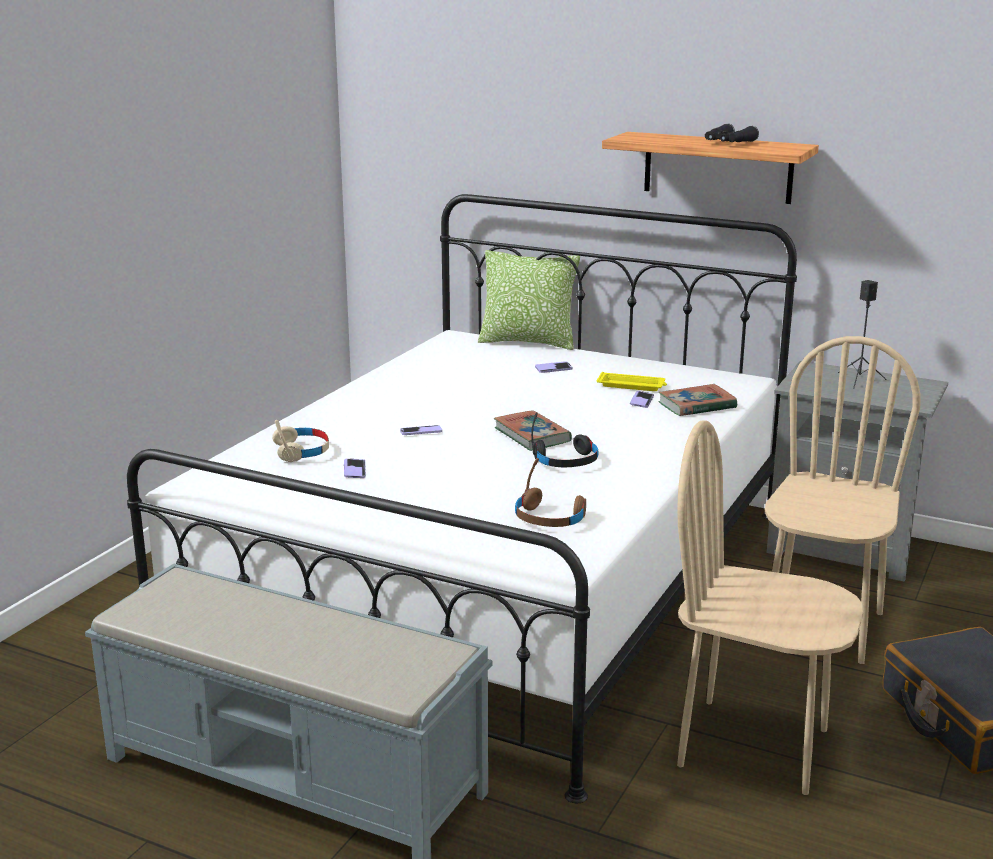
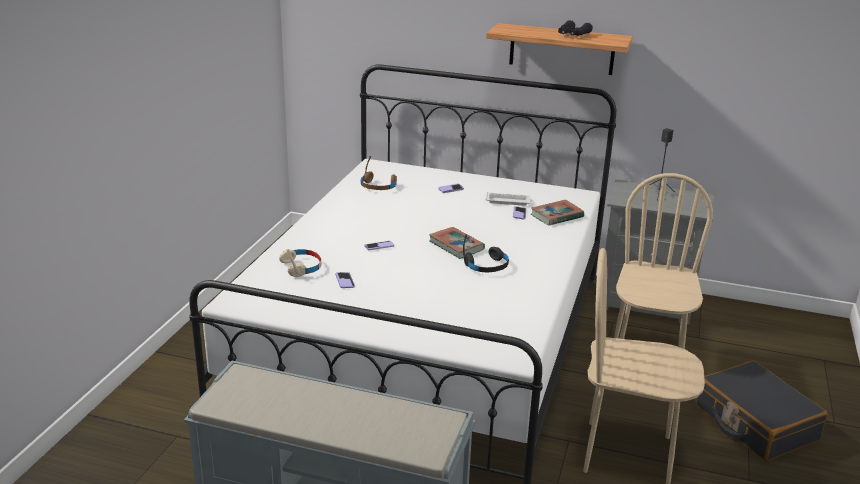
camera: 10 degrees left, 5 degrees up
pillow [478,250,580,350] -> none
brown headphones [515,458,586,527] -> brown headphones moved to [361,156,397,190]
yellow tray [597,372,667,391] -> white tray [485,192,533,206]

